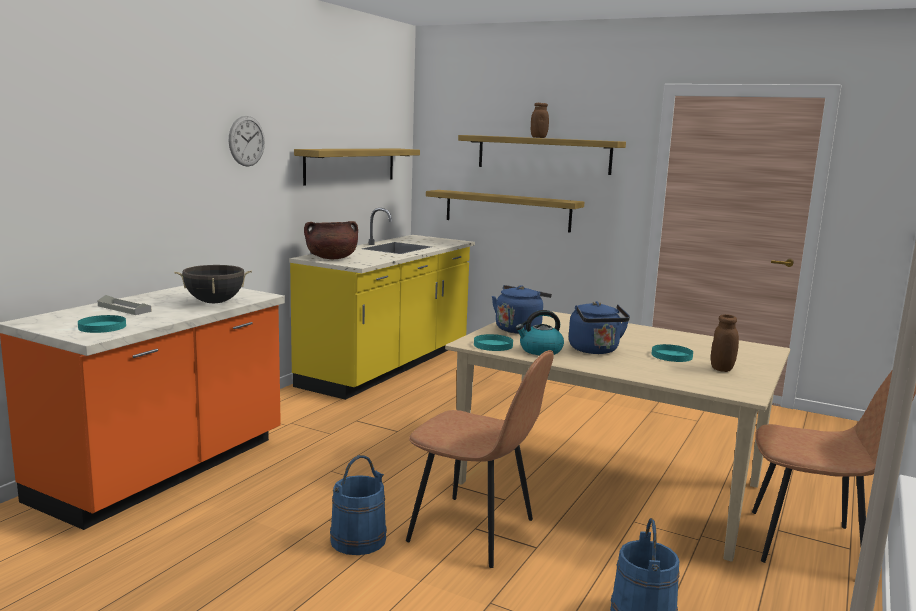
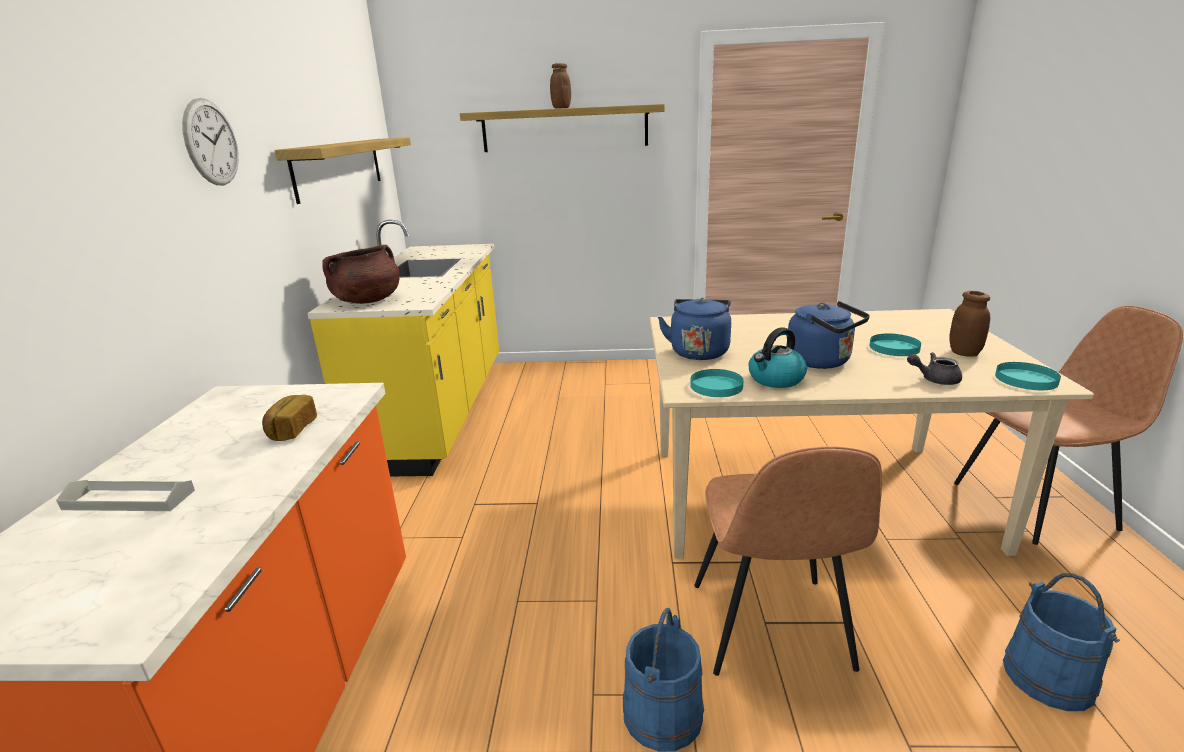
camera: 25 degrees left, 10 degrees up
turquoise plate [78,315,126,333] -> turquoise plate moved to [995,362,1061,390]
black cooking pot [174,265,252,303] -> bread [262,394,317,441]
brown chair [406,350,554,568] -> brown chair turned 90 degrees clockwise [694,447,882,676]
shelf [426,190,584,233] -> none
none -> grey teapot [907,352,962,385]

